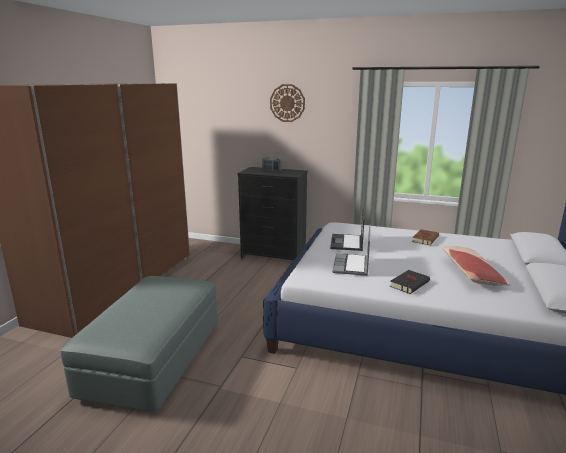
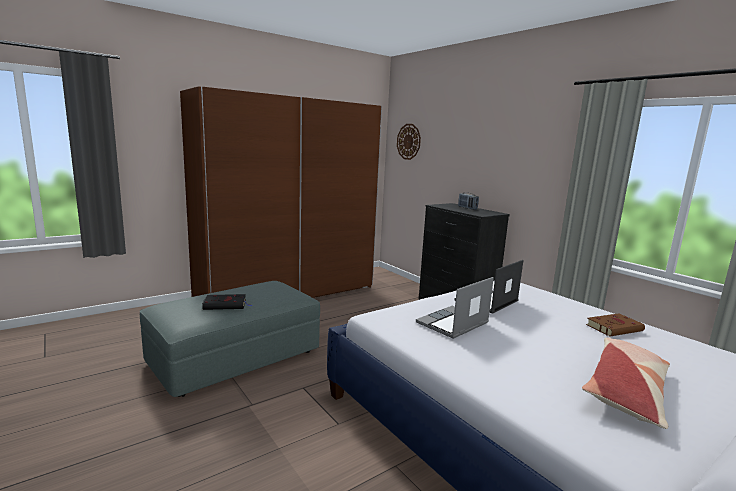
camera: 35 degrees right, 5 degrees down
wall clock [270,84,305,122] -> wall clock moved to [397,124,421,160]
black book [390,270,430,294] -> black book moved to [202,294,252,310]

